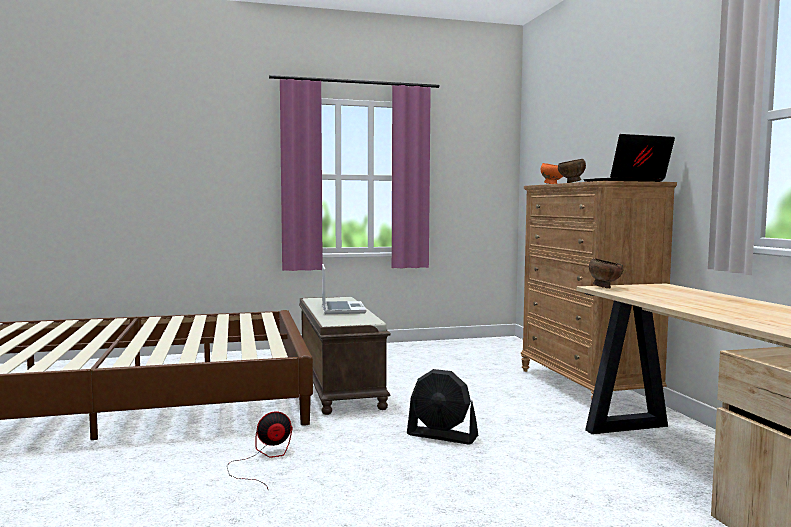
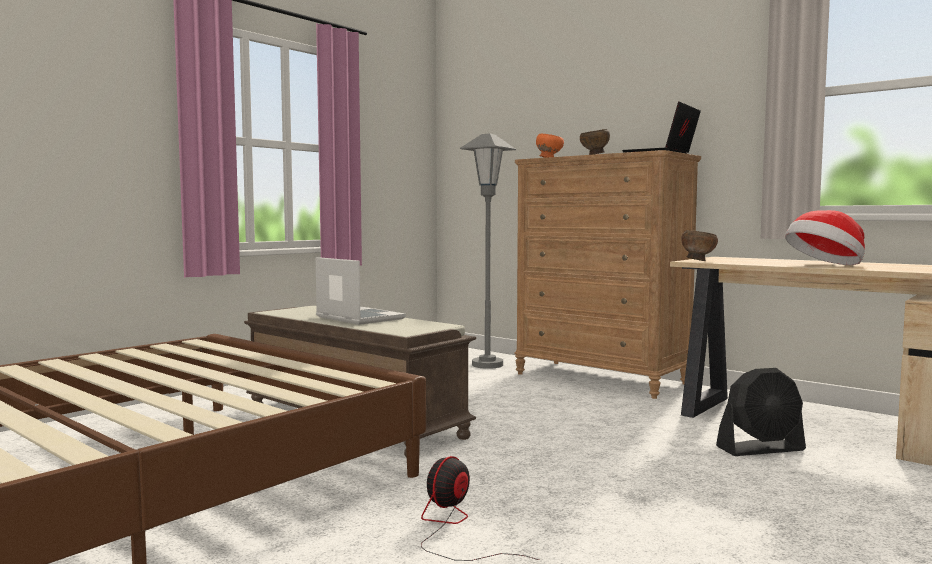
camera: 35 degrees left, 0 degrees up
black fan [407,369,478,445] -> black fan moved to [716,368,806,456]
none -> grey floor lamp [460,134,516,369]
none -> hat [785,210,865,265]

